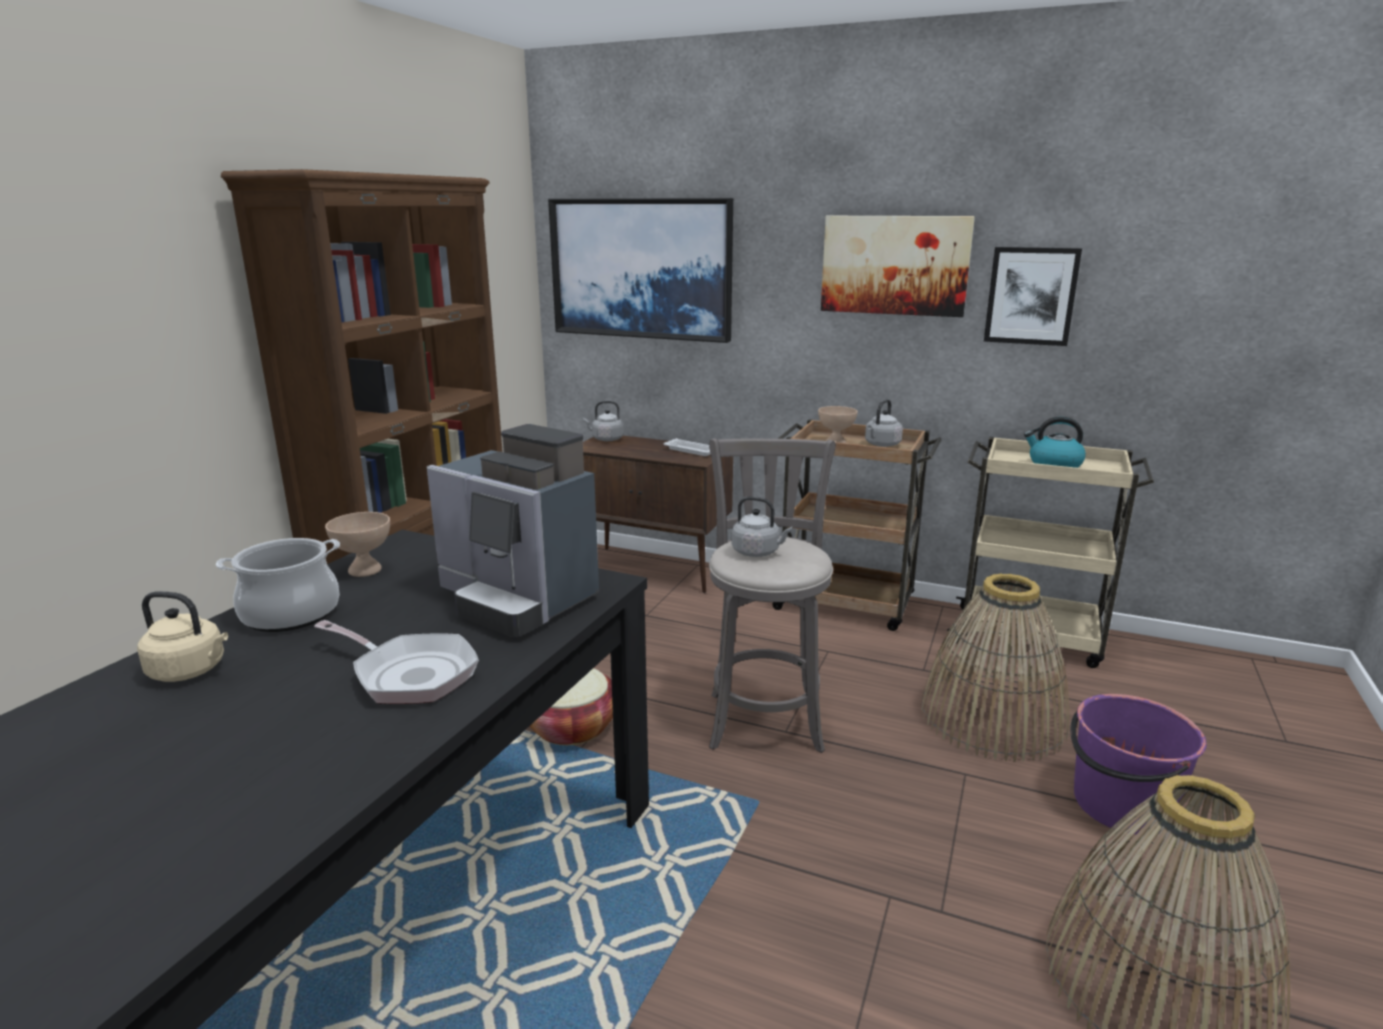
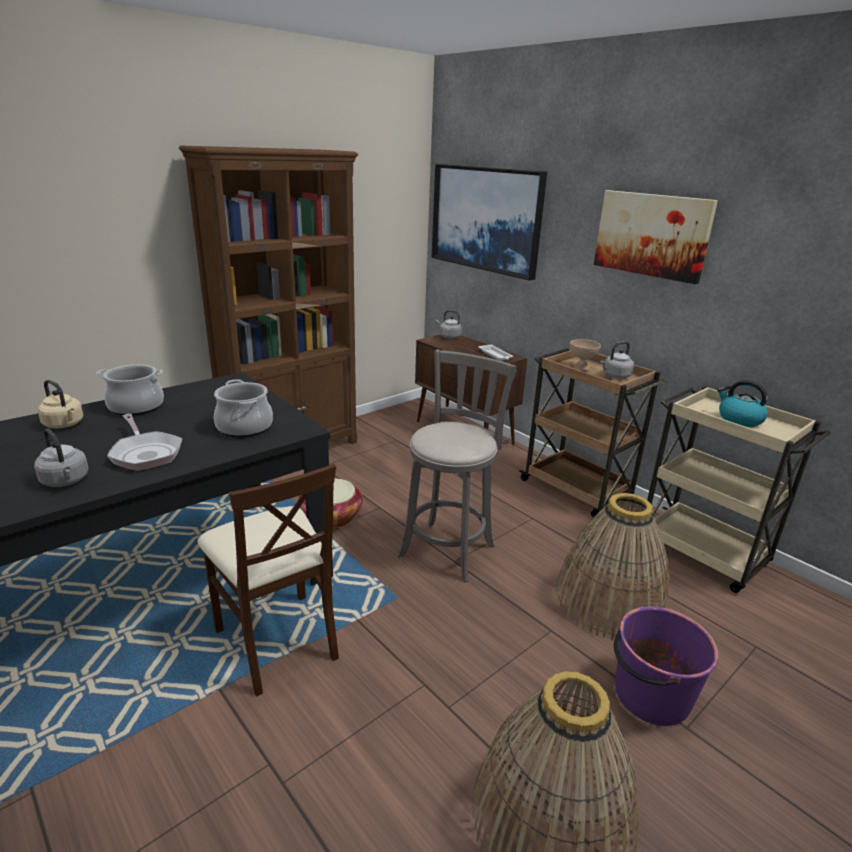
camera: 25 degrees right, 5 degrees up
beige bowl [325,512,390,577] -> none
coffee machine [427,424,599,637] -> cooking pot [214,379,273,437]
grey kettle [732,496,792,557] -> grey kettle moved to [34,429,89,487]
picture [984,247,1082,346] -> none
none -> beige chair [197,464,339,697]

